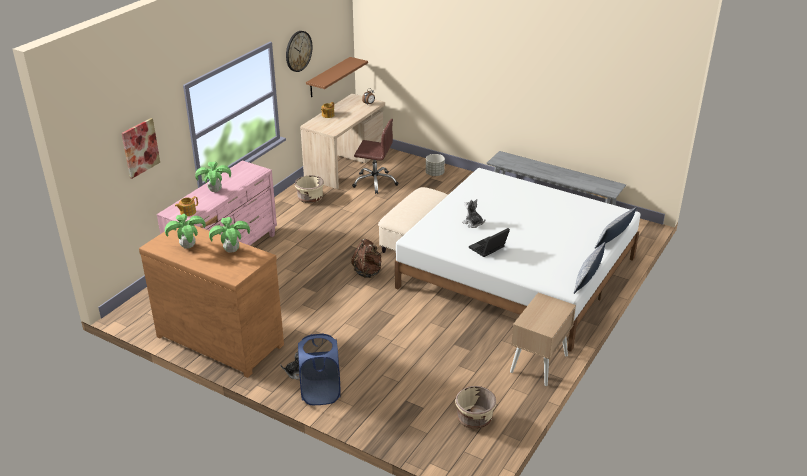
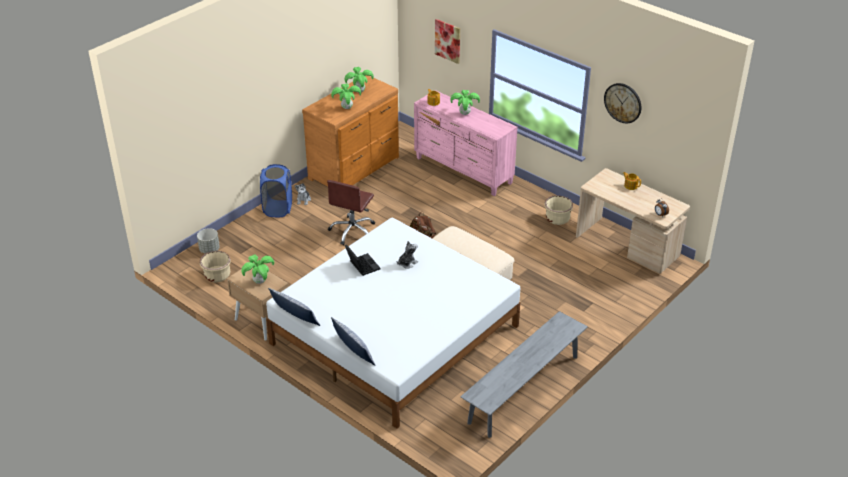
camera: 100 degrees right, 5 degrees up
brown shelf [306,57,368,97] -> none
brown office chair [352,119,399,194] -> brown office chair moved to [327,180,375,245]
grey planter [426,154,445,176] -> grey planter moved to [197,228,220,253]
none -> potted plant [241,254,274,284]

